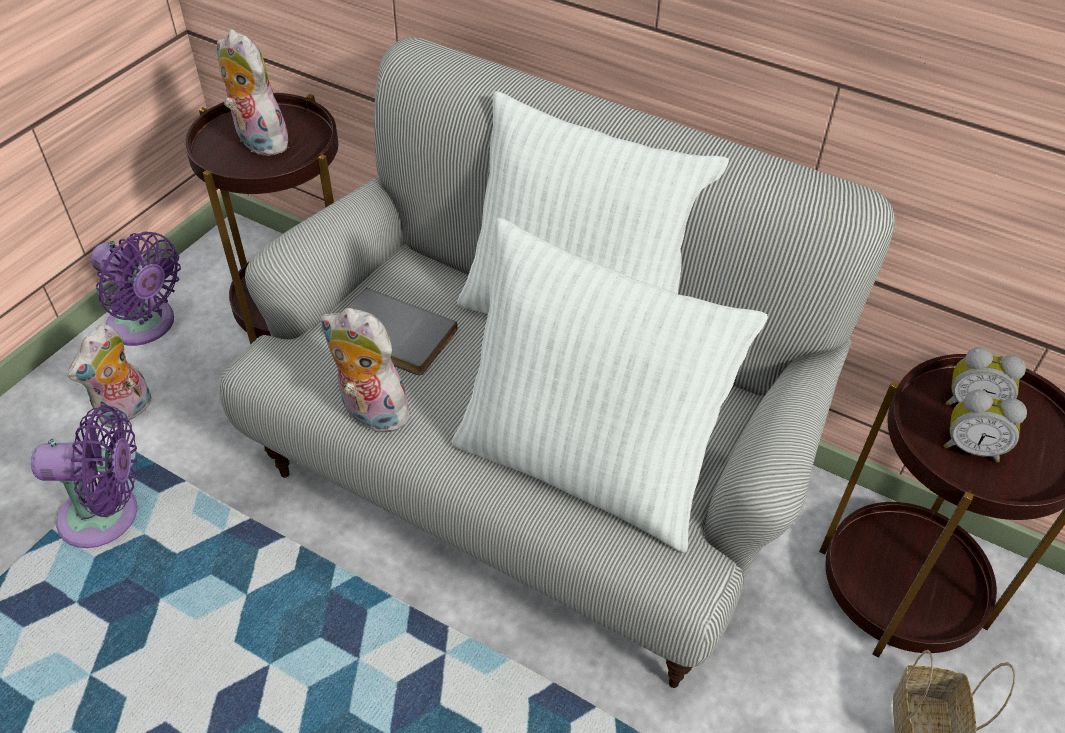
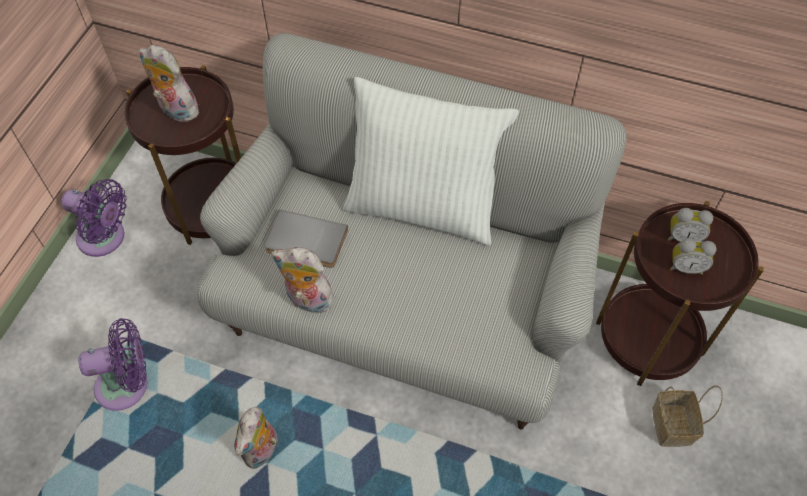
camera: 10 degrees left, 10 degrees up
plush toy [68,324,151,428] -> plush toy moved to [235,407,281,469]
white pillow [452,218,768,553] -> none

